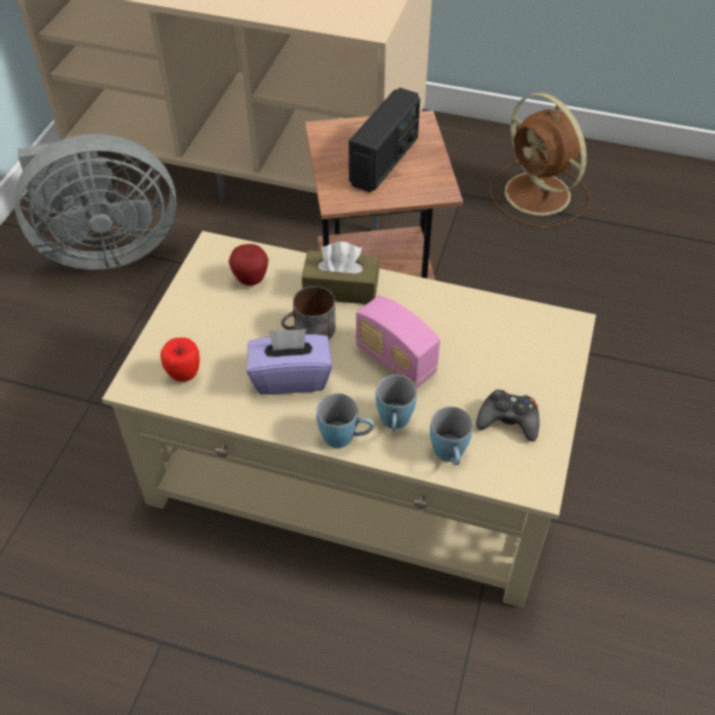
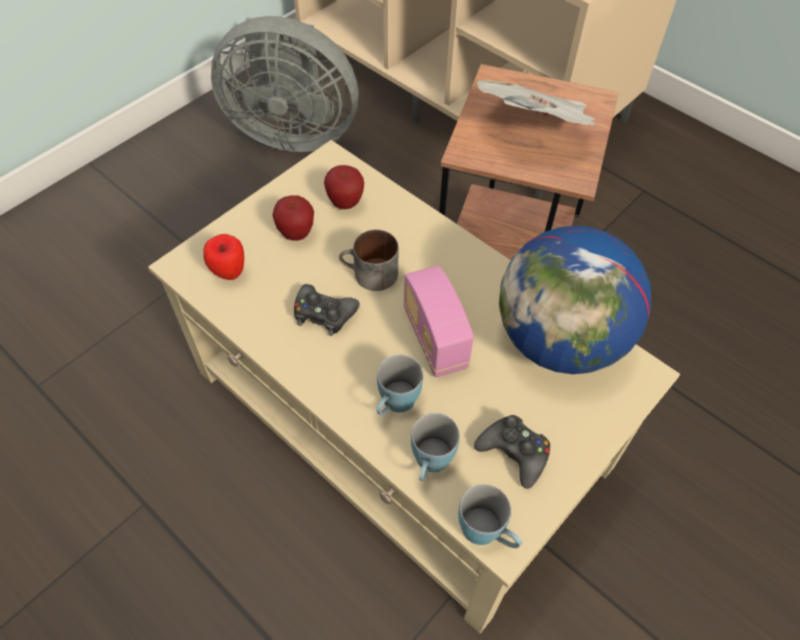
camera: 25 degrees right, 5 degrees up
purple tissue box [247,329,332,395] -> black game controller [294,284,360,336]
brown tissue box [302,242,379,304] -> none
blue mug [316,393,374,448] -> blue mug moved to [458,484,522,548]
radio [349,88,420,193] -> newspaper [477,80,596,126]
brown fan [490,93,591,228] -> none
none -> apple [272,195,314,241]
none -> globe [499,226,651,374]

